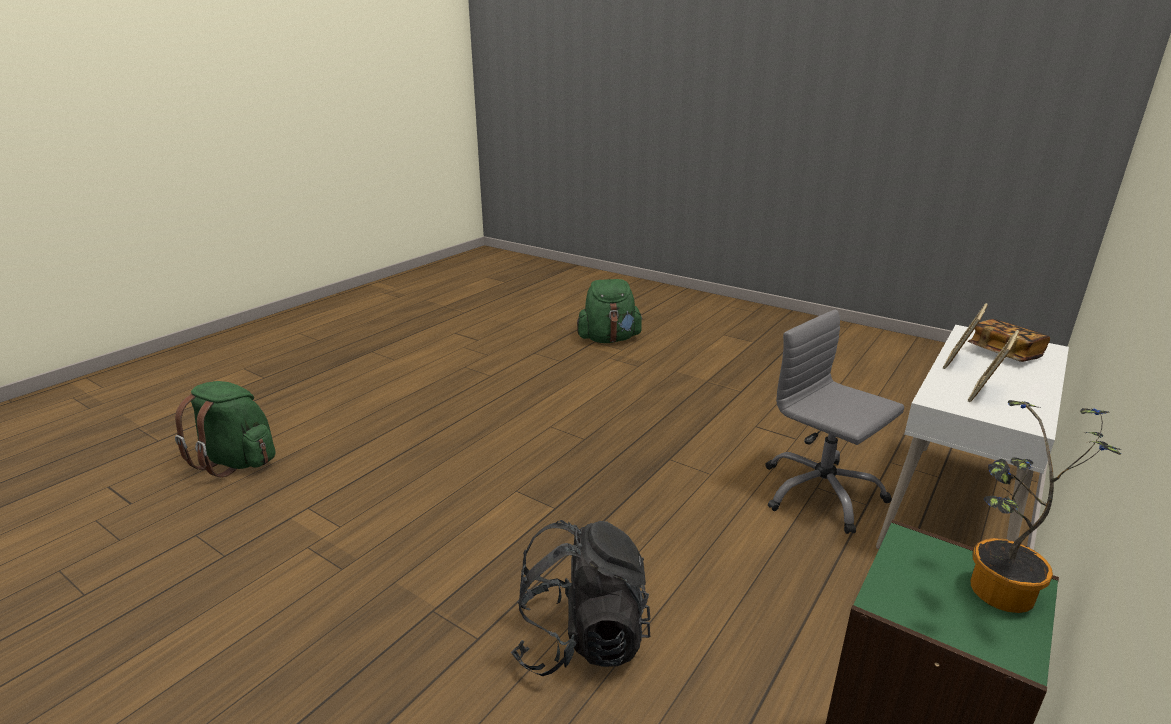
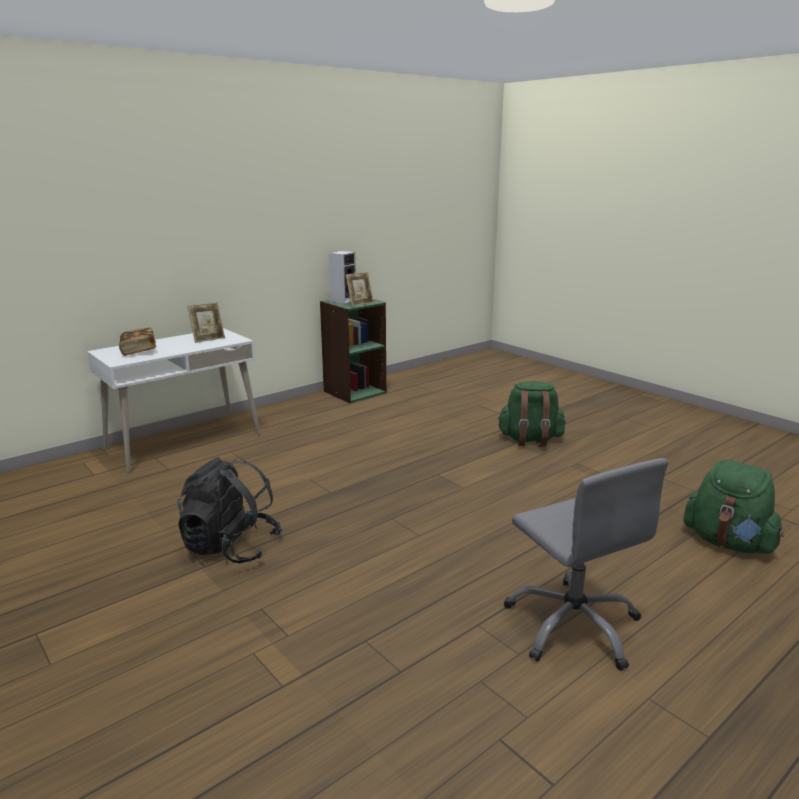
camera: 165 degrees left, 5 degrees down
black backpack [511,520,650,676] -> black backpack moved to [177,457,282,563]
green backpack [577,279,643,343] -> green backpack moved to [497,381,566,447]
grey office chair [766,310,904,534] -> grey office chair moved to [504,458,668,670]
picture frame [943,303,988,369] -> picture frame moved to [346,272,374,306]
potted plant [971,400,1121,613] -> speaker [329,251,356,304]

